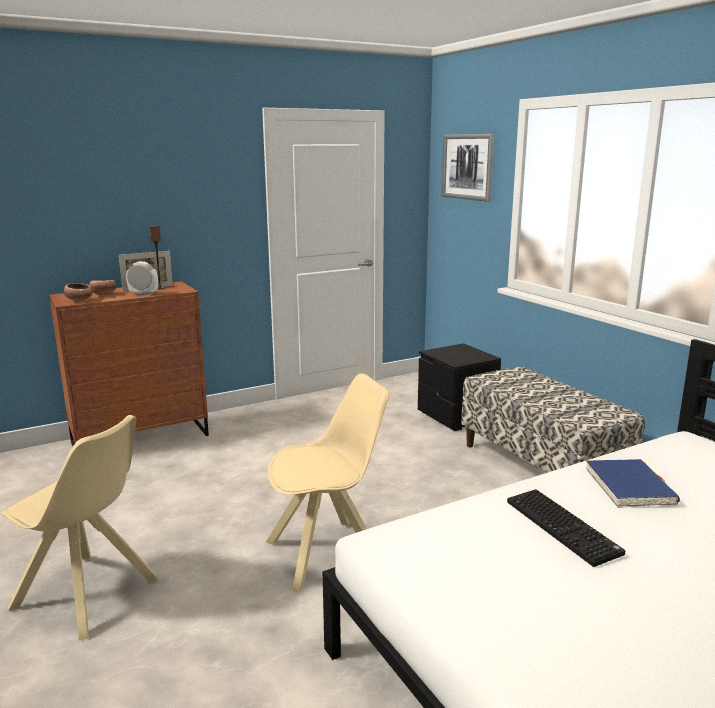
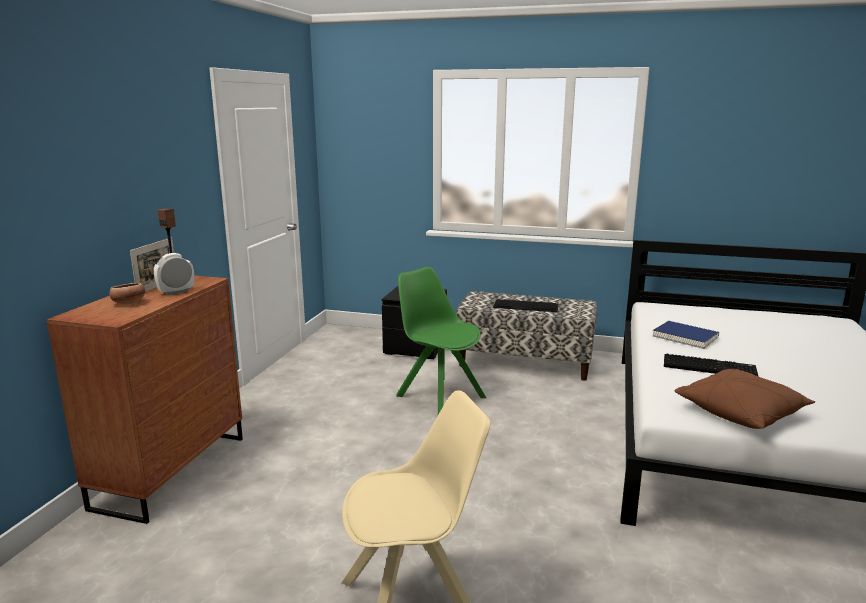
camera: 45 degrees left, 0 degrees up
bowl [64,283,92,301] -> none
beige chair [265,373,389,592] -> none
picture [442,134,494,202] -> none
none -> green chair [396,267,486,415]
none -> keyboard [493,299,559,312]
none -> brown pillow [674,369,815,429]

